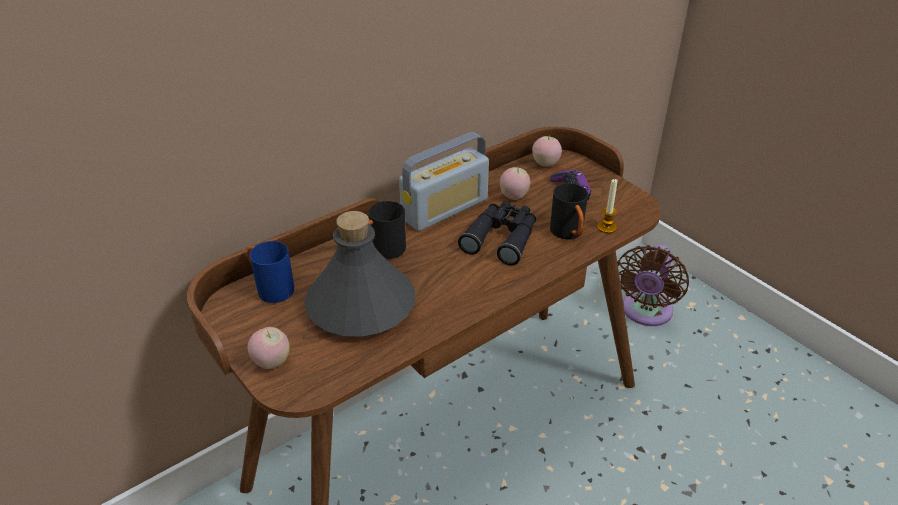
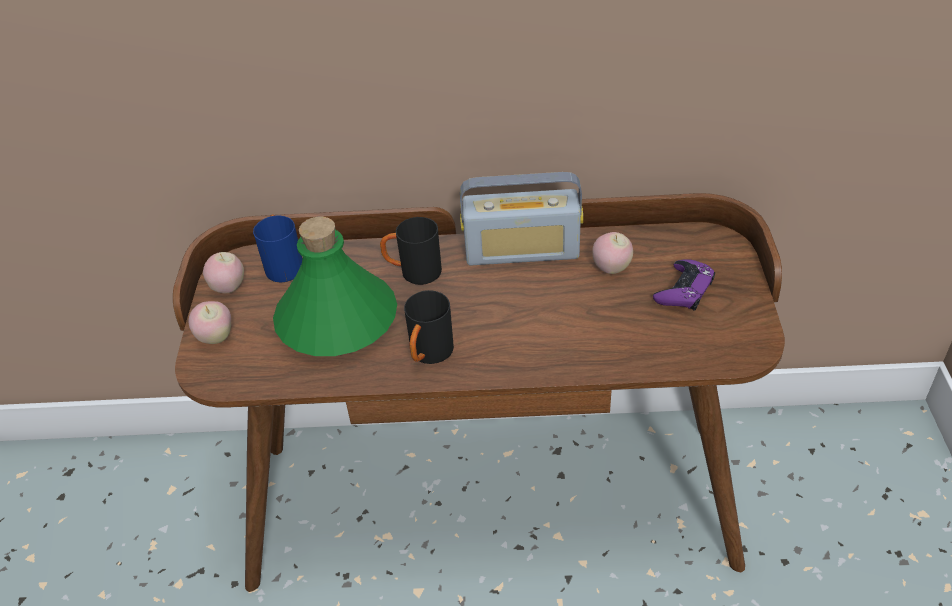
camera: 40 degrees right, 5 degrees up
grey bottle [304,211,416,337] -> green bottle [273,217,397,356]
black binoculars [458,201,536,266] -> none
apple [532,136,562,167] -> apple moved to [203,252,244,293]
black mug [550,183,588,239] -> black mug moved to [404,290,454,364]
candle [597,179,618,233] -> none
brown fan [617,245,689,326] -> none

